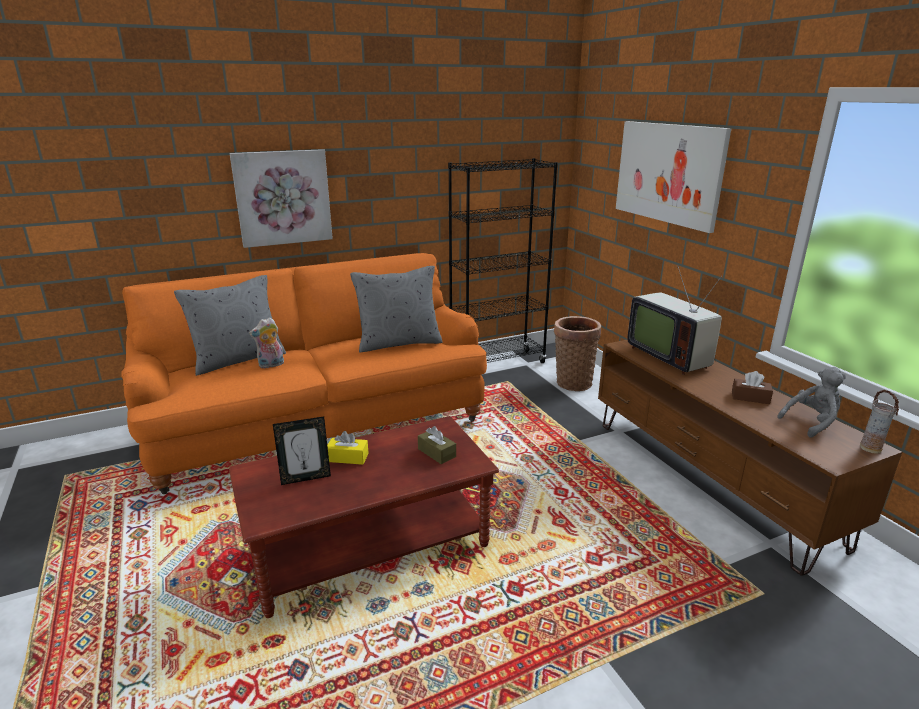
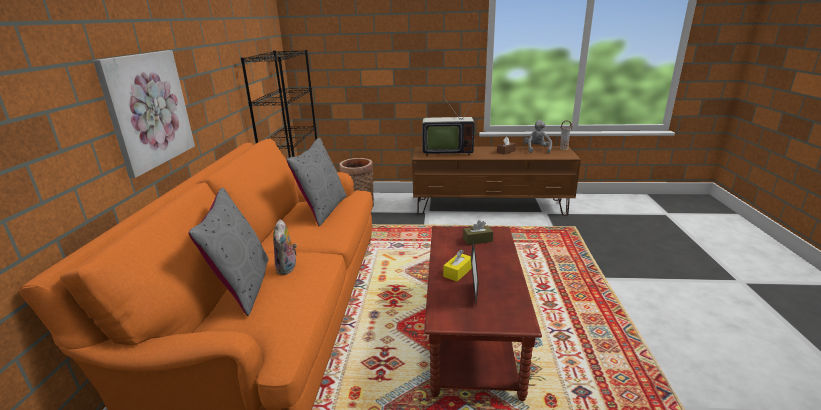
camera: 60 degrees left, 0 degrees up
picture [616,121,731,233] -> none

